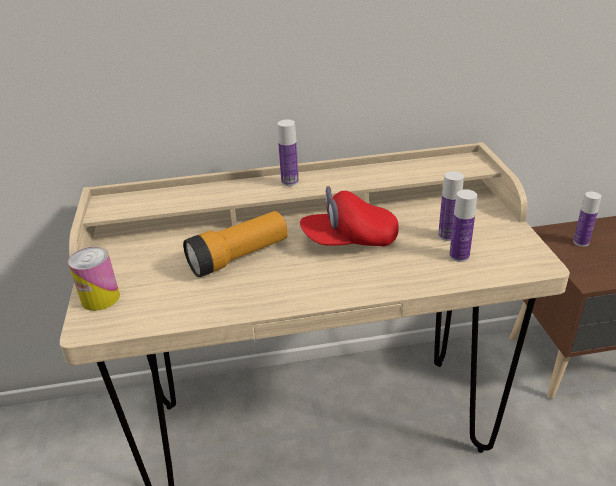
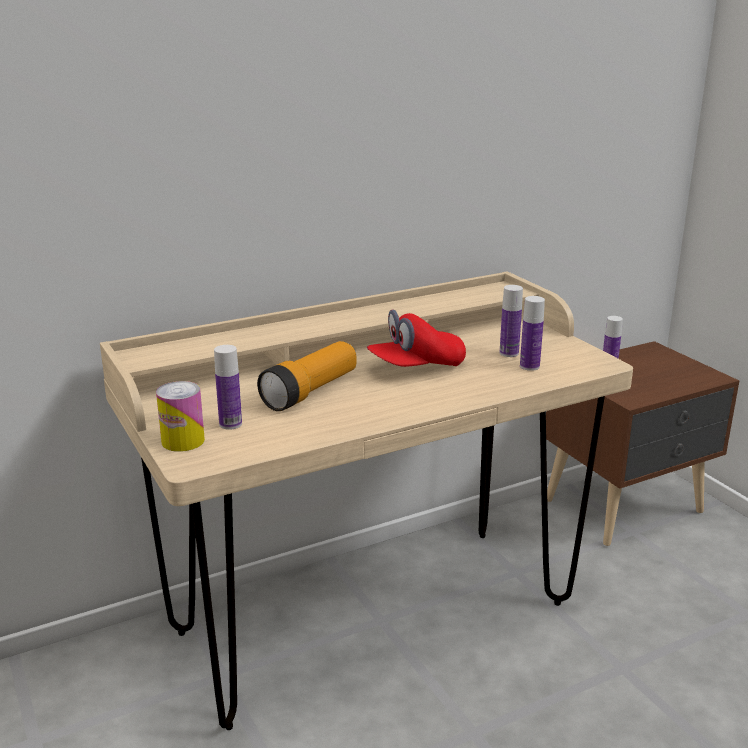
camera: 20 degrees left, 10 degrees down
bottle [277,120,299,186] -> bottle moved to [214,345,242,430]

